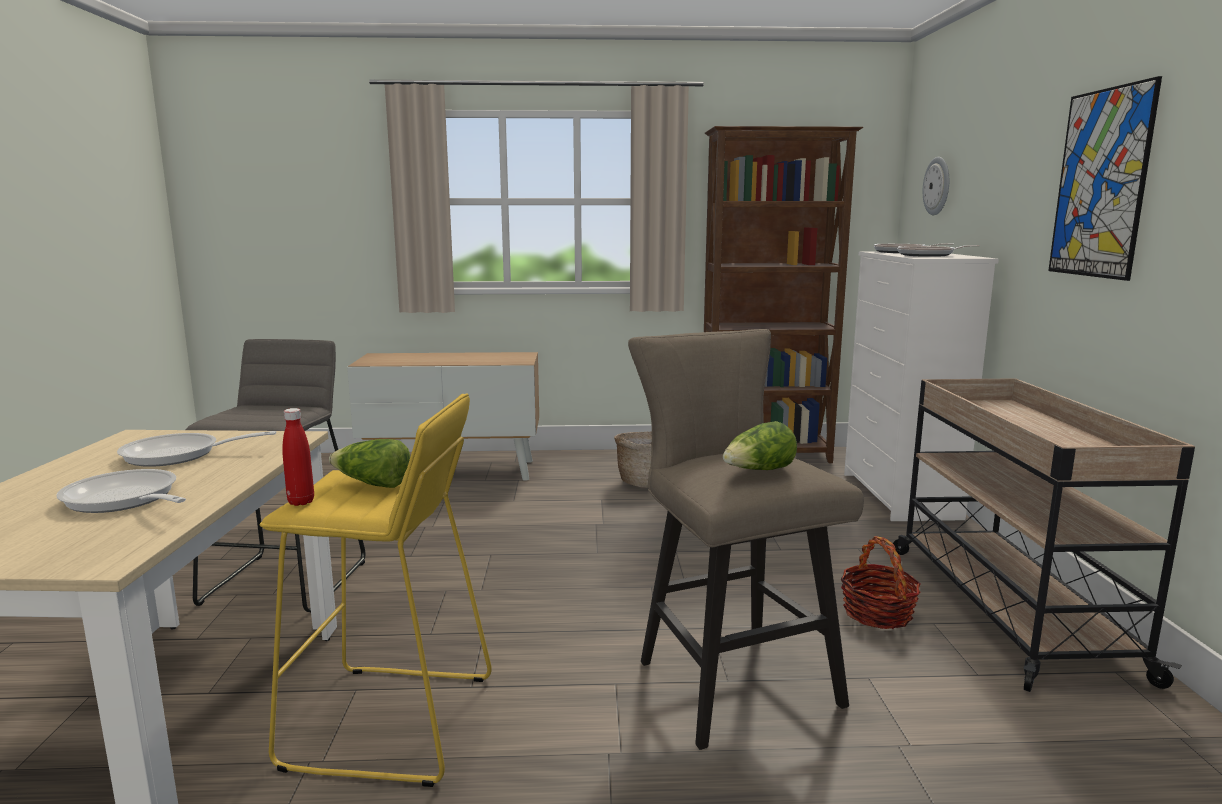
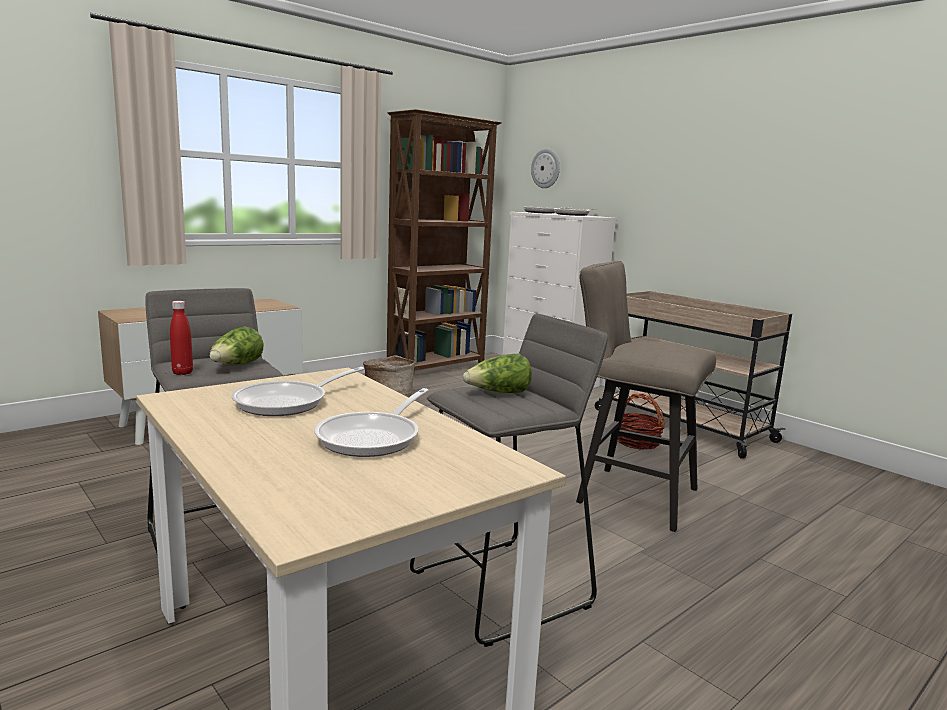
camera: 40 degrees left, 0 degrees up
frying pan [56,469,186,513] -> frying pan turned 60 degrees counterclockwise [314,388,429,457]
yellow stool [260,393,492,787] -> grey stool [410,314,608,647]
red bottle [282,408,314,506] -> red bottle moved to [170,301,193,375]
lettuce [723,421,797,470] -> lettuce moved to [210,326,263,365]
picture [1048,76,1162,281] -> none

